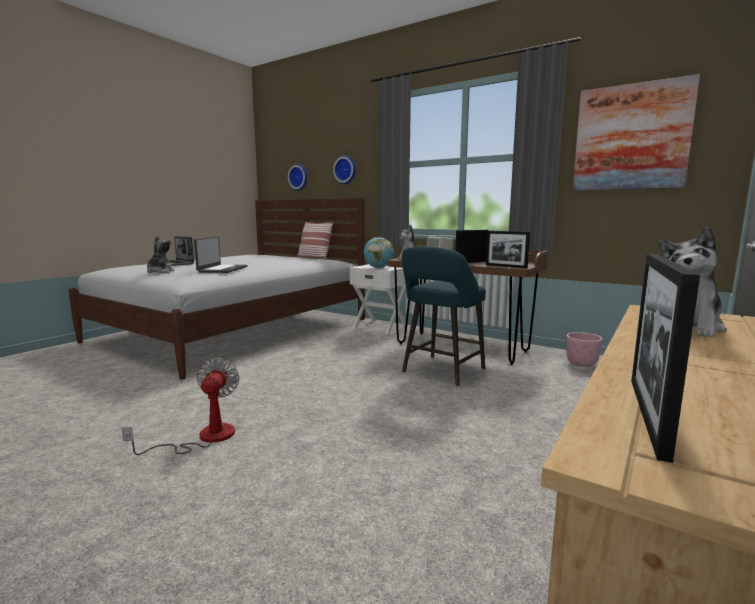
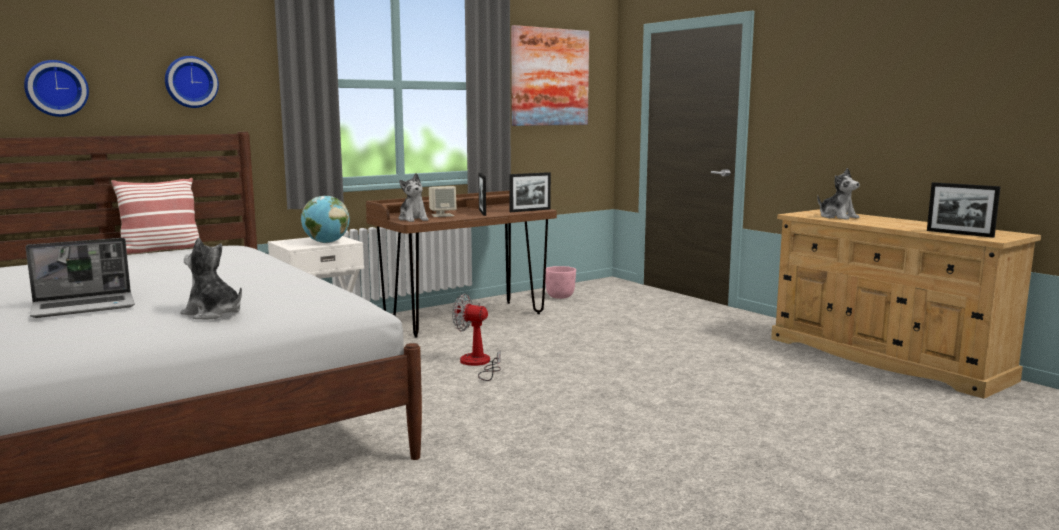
camera: 70 degrees left, 0 degrees up
fan [122,358,239,455] -> fan moved to [452,294,501,381]
laptop [194,237,248,273] -> none
turquoise stool [402,246,486,386] -> none

